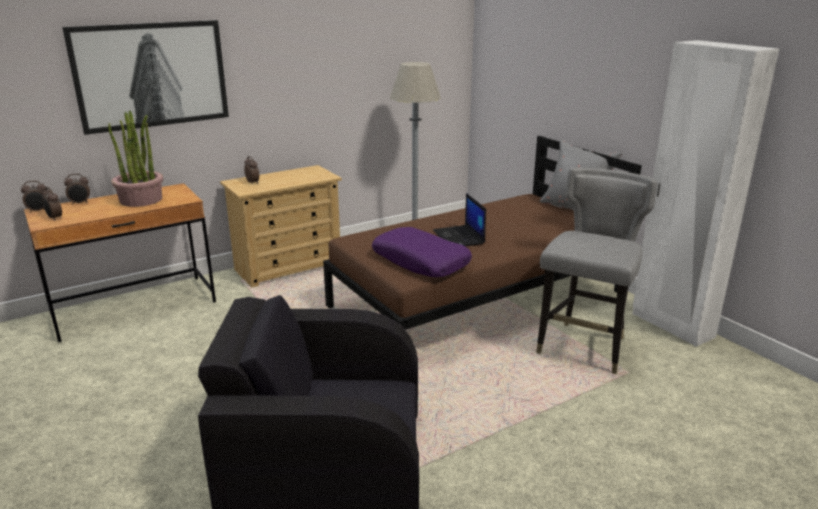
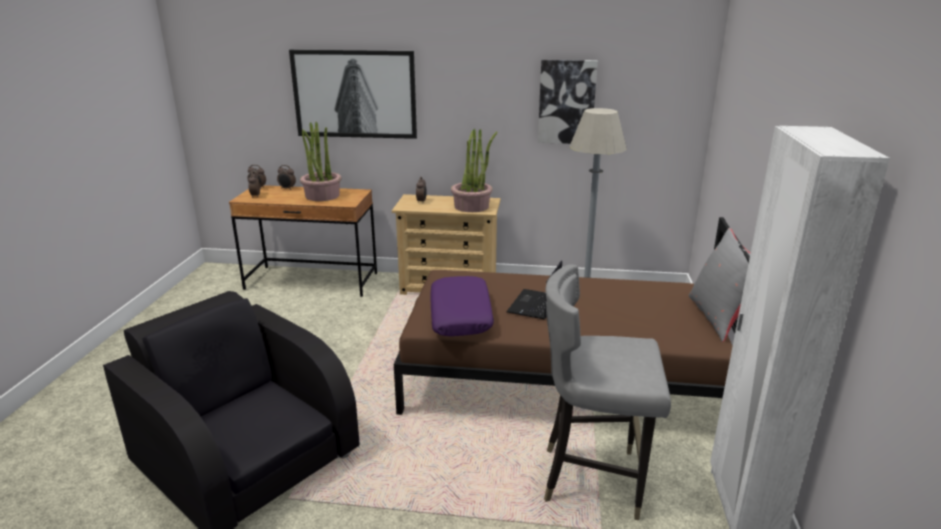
camera: 40 degrees right, 0 degrees up
grey chair [536,167,657,374] -> grey chair turned 150 degrees counterclockwise [544,265,671,520]
none -> potted plant [451,129,497,212]
none -> picture [538,60,598,144]

